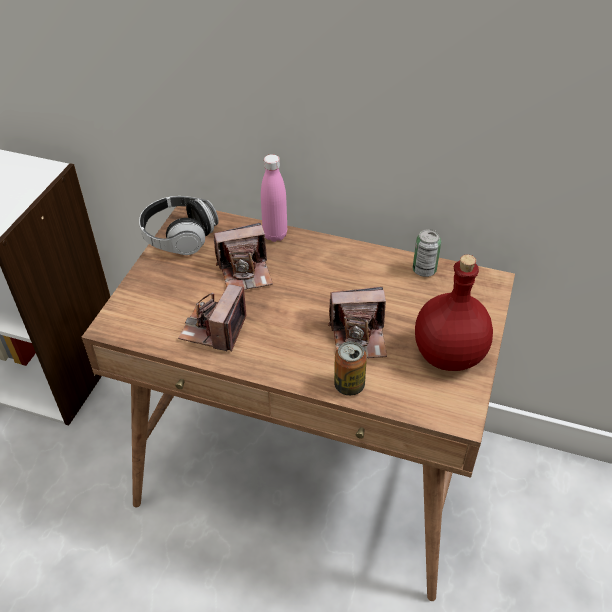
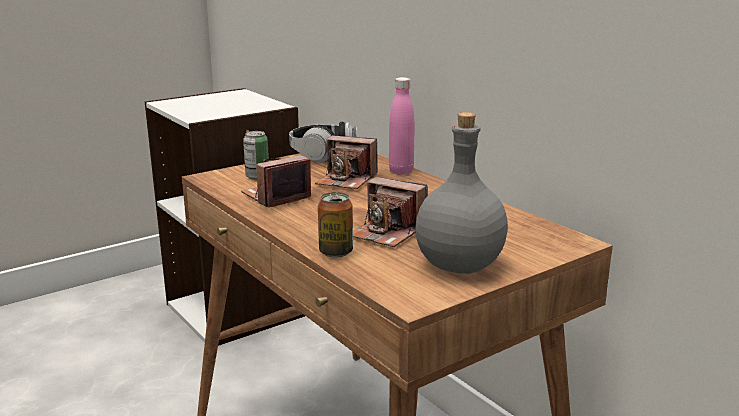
camera: 35 degrees right, 25 degrees down
can [413,229,441,277] -> can moved to [243,131,269,180]
red bottle [415,255,493,371] -> grey bottle [415,112,508,274]

